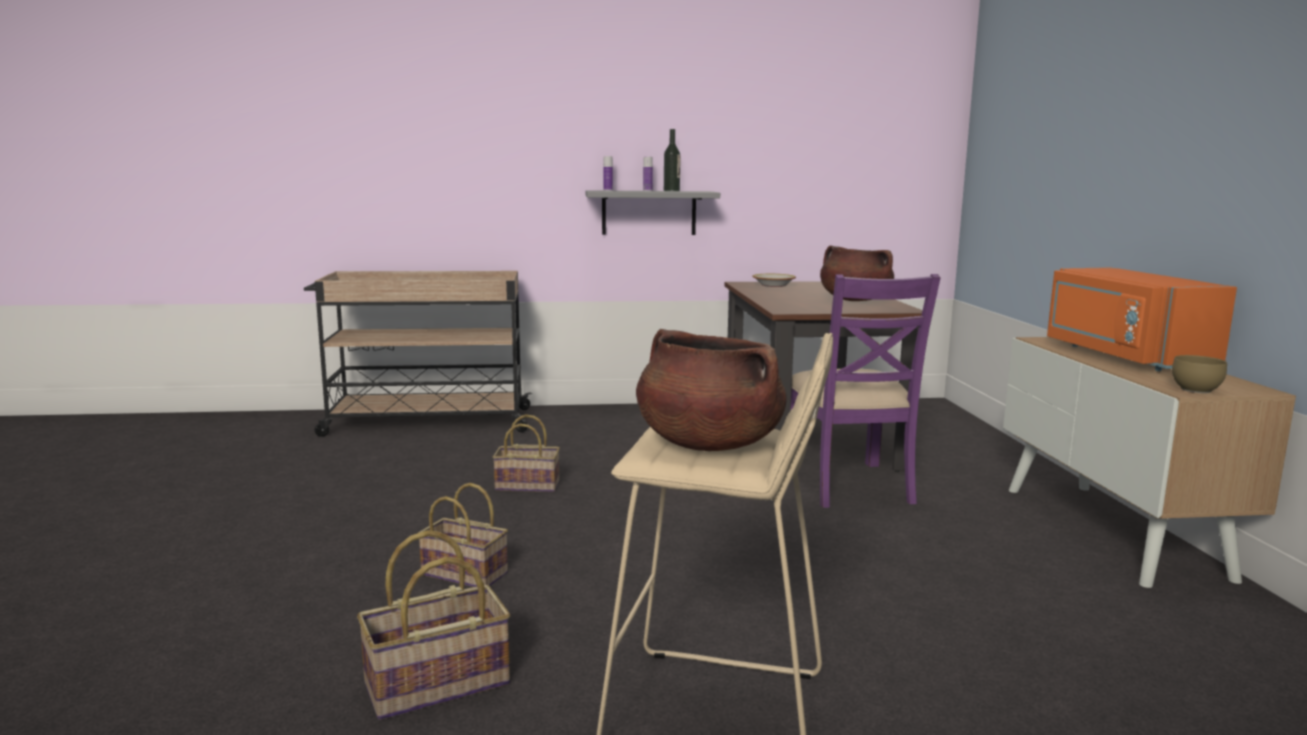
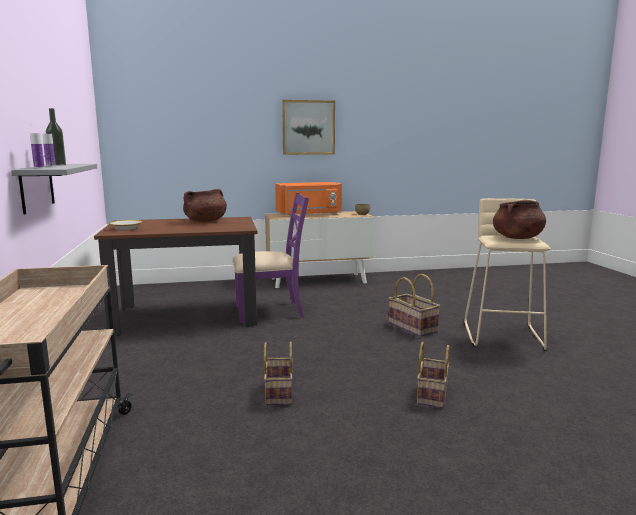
camera: 95 degrees left, 0 degrees up
basket [357,530,511,720] -> basket moved to [389,274,440,337]
none -> picture [282,100,335,155]

